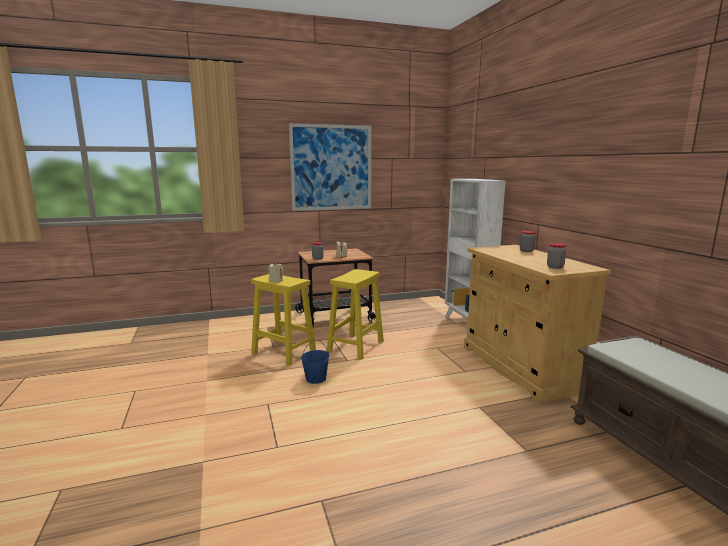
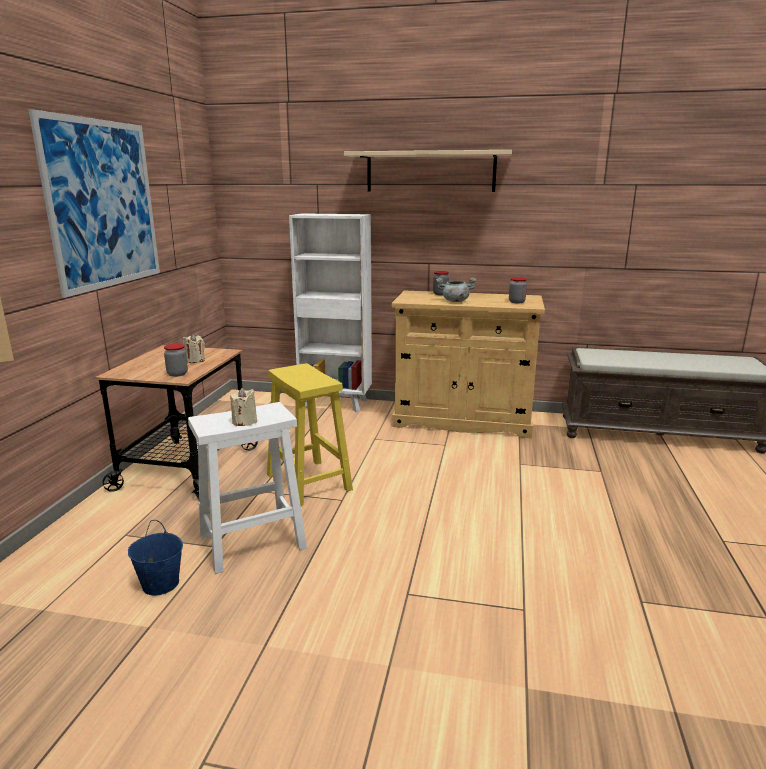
camera: 60 degrees left, 5 degrees up
yellow stool [251,274,316,366] -> white stool [188,402,307,574]
blue bucket [301,340,330,384] -> blue bucket moved to [128,520,183,595]
none -> beige shelf [344,150,512,192]
none -> grey cooking pot [436,278,476,302]

